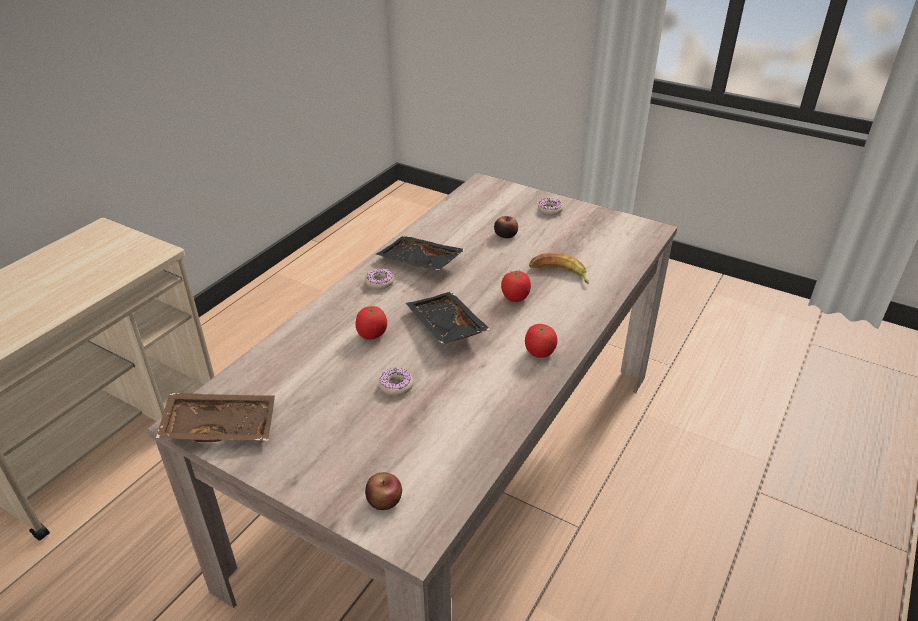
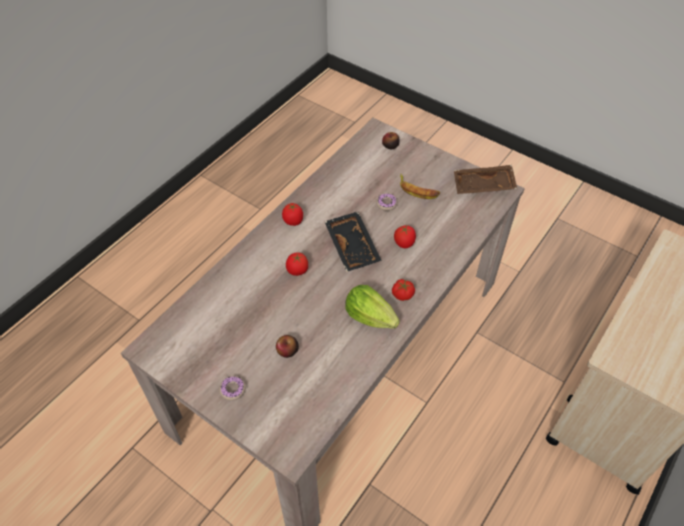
camera: 175 degrees left, 15 degrees up
donut [365,268,394,289] -> tomato [392,279,415,301]
black tray [376,236,466,270] -> lettuce [345,285,400,329]
banana [529,253,589,284] -> banana moved to [400,174,440,199]

